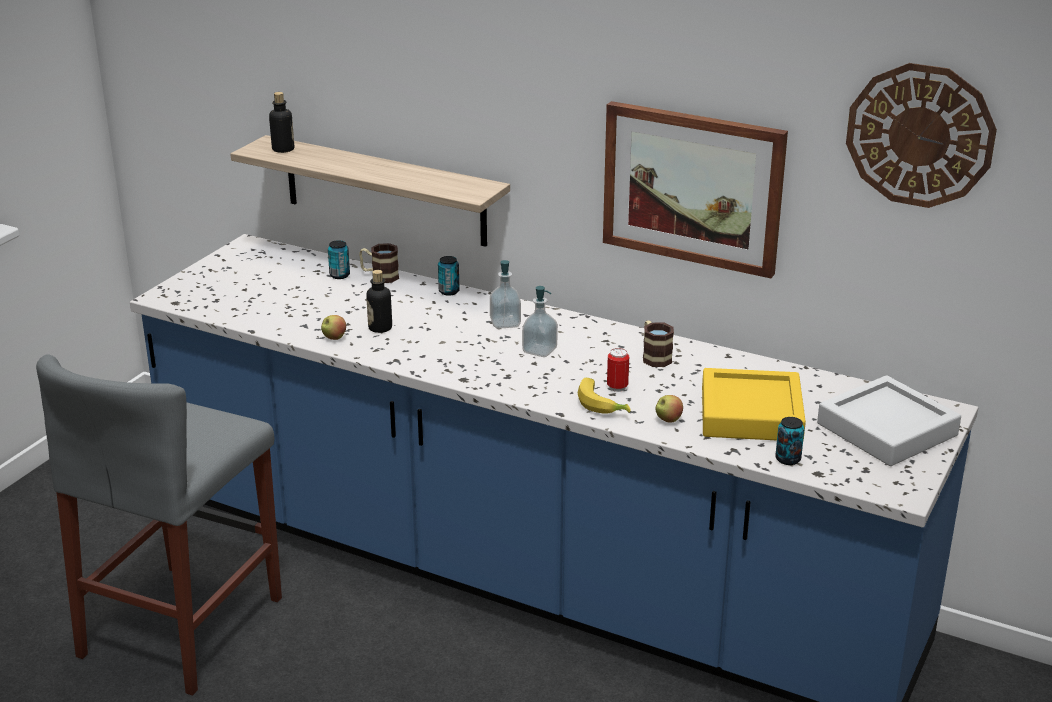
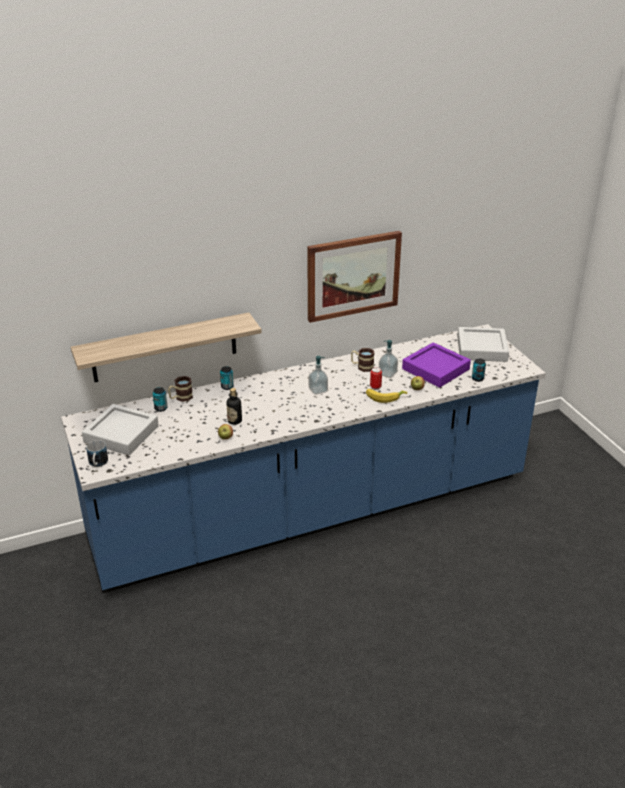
camera: 50 degrees left, 5 degrees up
grey stool [36,355,282,696] -> none
bottle [269,92,294,153] -> none
soap dispenser [490,260,521,329] -> soap dispenser moved to [379,340,398,378]
yellow tray [702,368,806,440] -> purple tray [402,342,471,388]
wall clock [846,63,997,208] -> none
none -> grey tray [82,404,159,455]
none -> mug [86,440,108,467]

